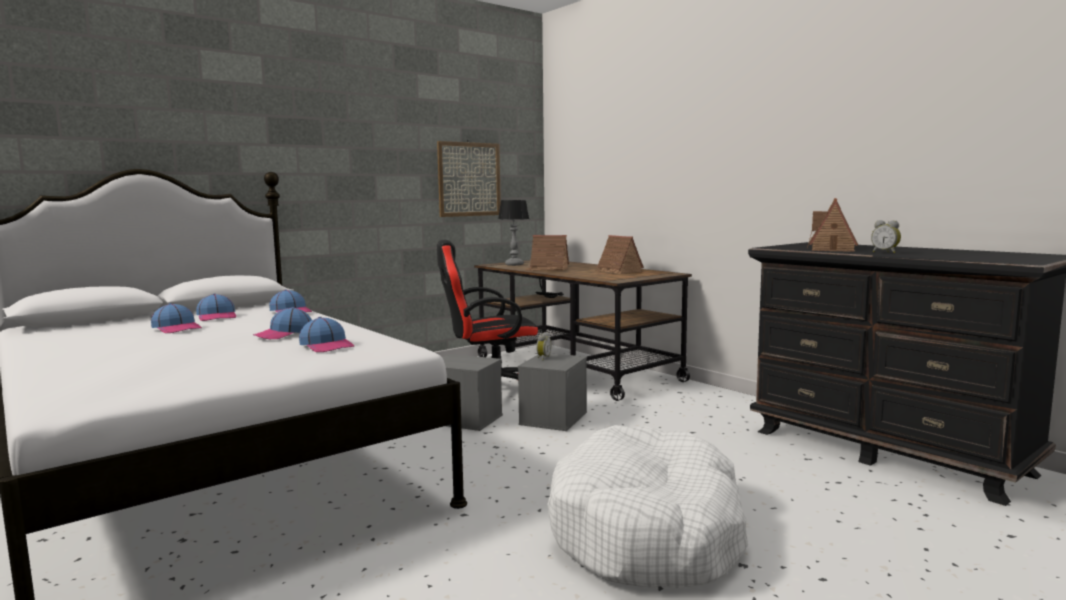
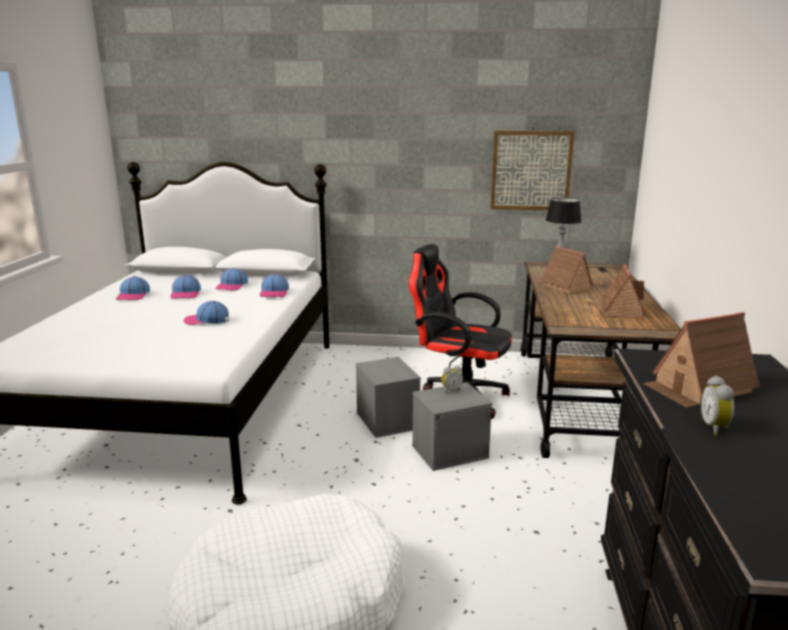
camera: 45 degrees right, 10 degrees up
cap [299,317,354,352] -> cap moved to [116,276,150,300]

